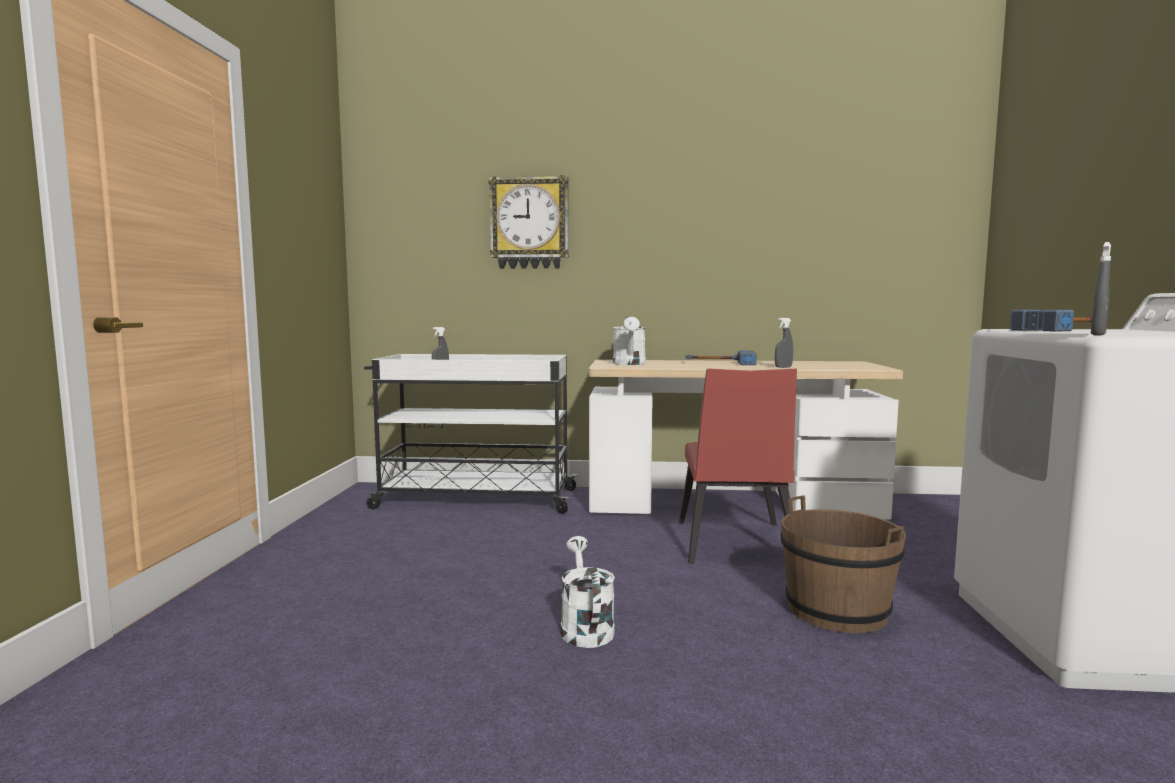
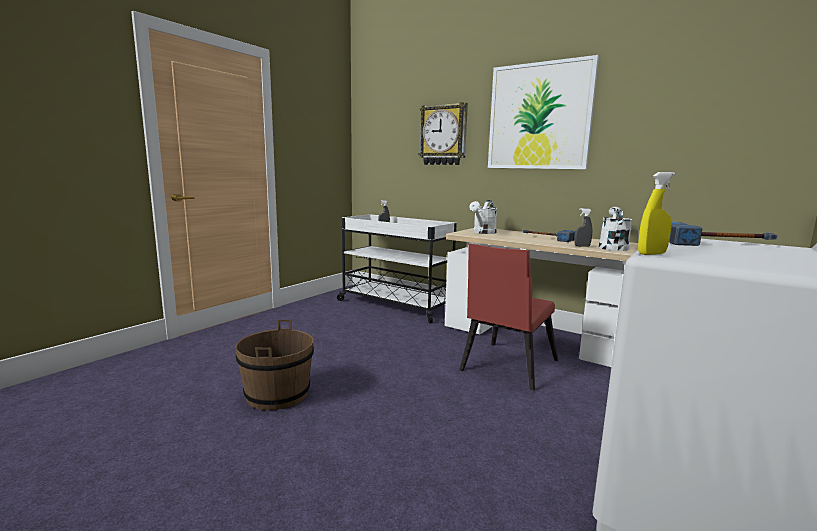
camera: 30 degrees right, 5 degrees up
white watering can [561,536,615,648] -> white watering can moved to [599,207,633,251]
brown bucket [780,495,906,633] -> brown bucket moved to [235,320,314,410]
grey spray bottle [1091,242,1111,336] -> yellow spray bottle [638,172,675,255]
none -> picture [488,55,599,169]

